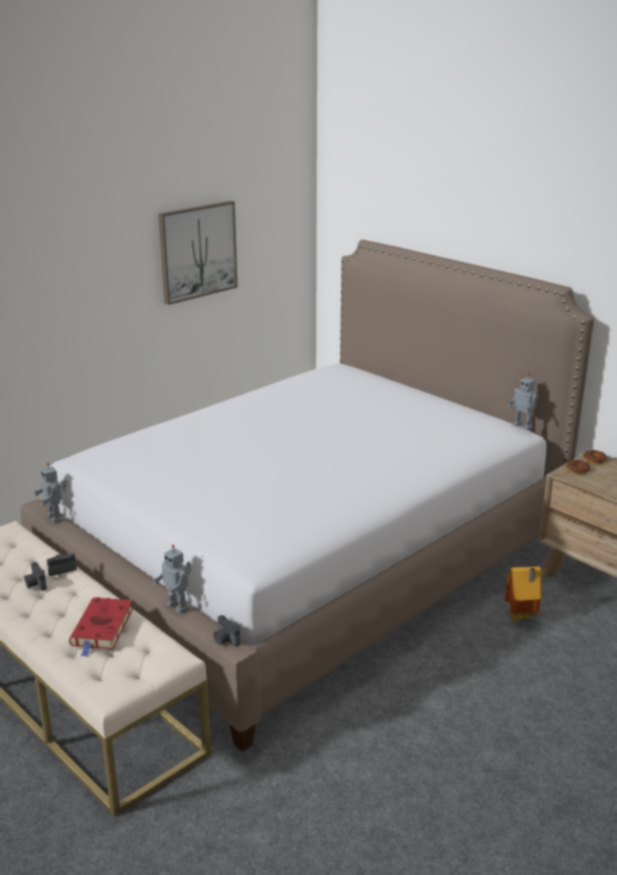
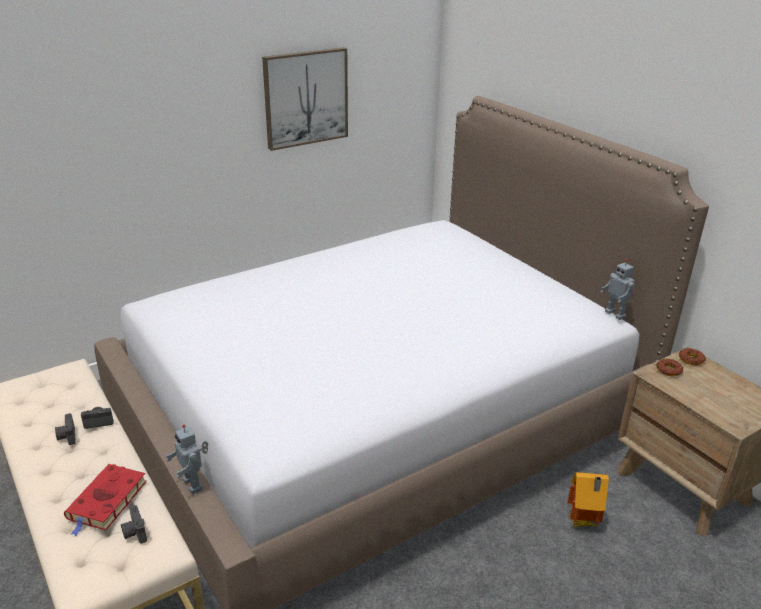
camera: 10 degrees right, 5 degrees up
toy robot [34,463,67,523] -> none
camera [213,615,240,646] -> camera moved to [121,505,147,544]

